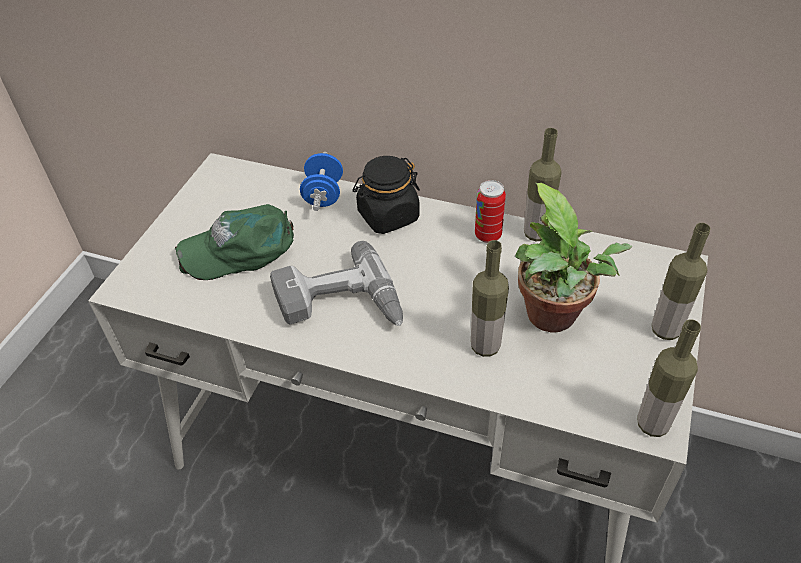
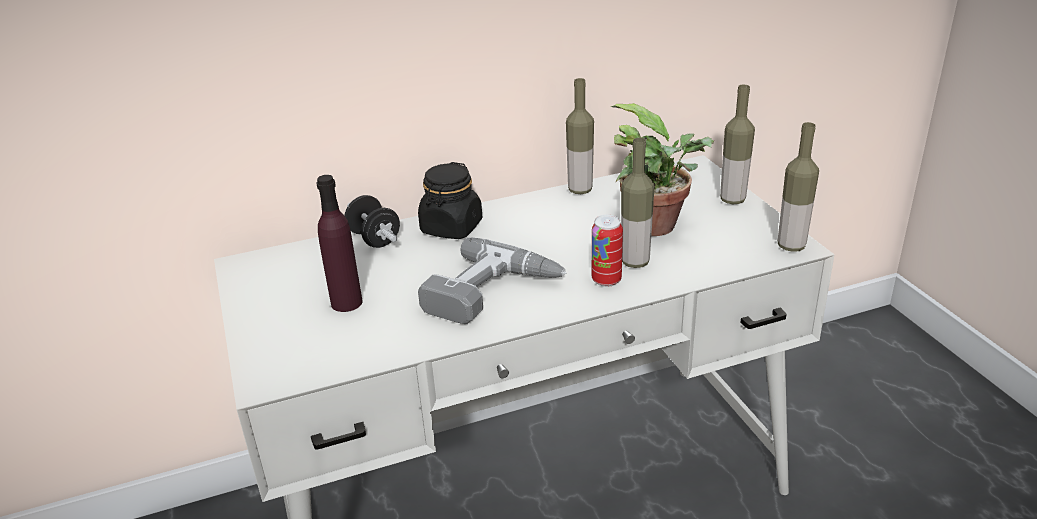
camera: 40 degrees left, 15 degrees down
green cap [175,204,294,280] -> purple bottle [316,175,363,312]
blue dumbbell [300,152,343,211] -> black dumbbell [344,195,400,248]
can [475,180,506,243] -> can moved to [592,215,623,287]

